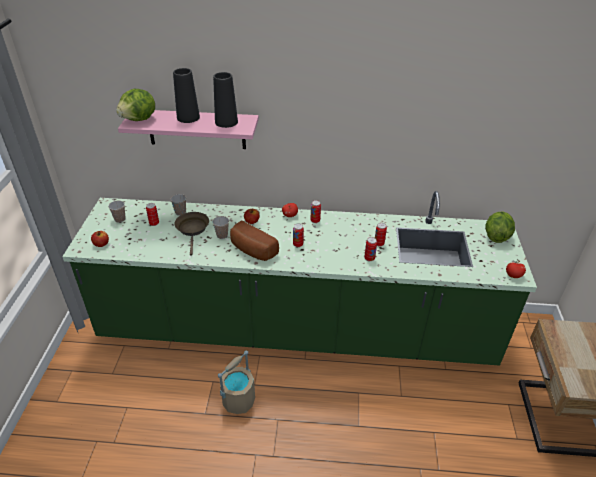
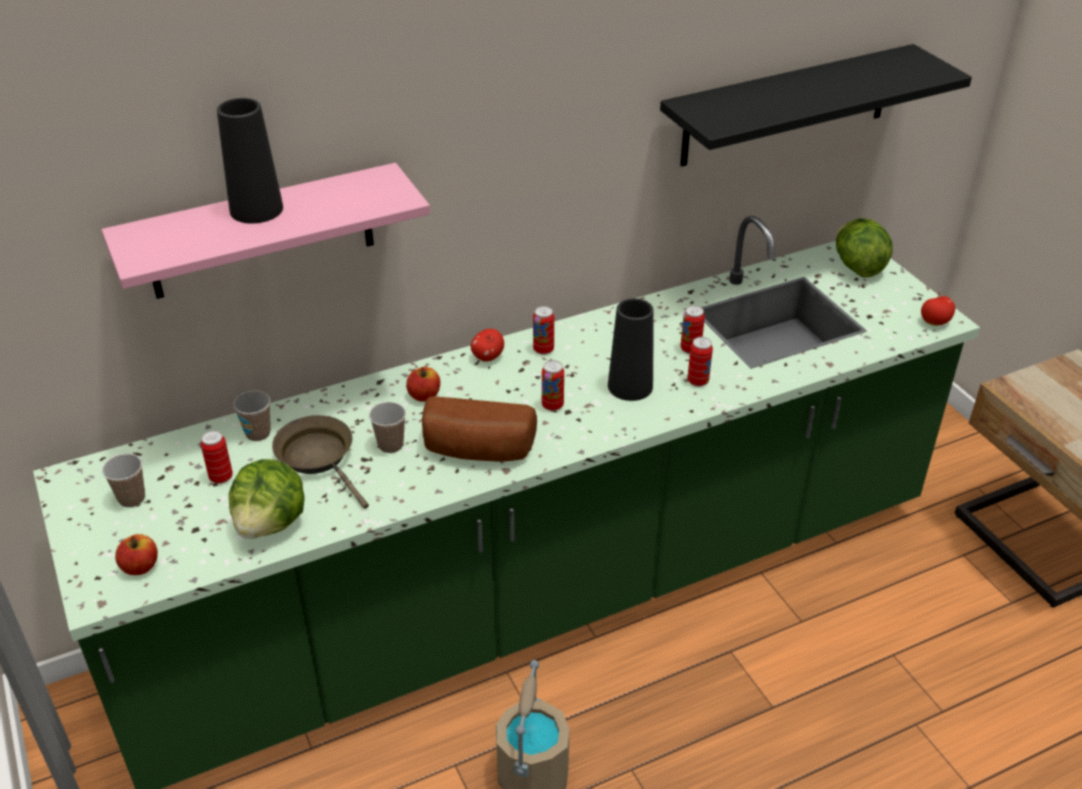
camera: 30 degrees left, 0 degrees up
lettuce [116,89,155,121] -> lettuce moved to [229,459,305,539]
black vase [213,72,238,128] -> black vase moved to [608,298,654,401]
none -> black shelf [660,44,972,167]

